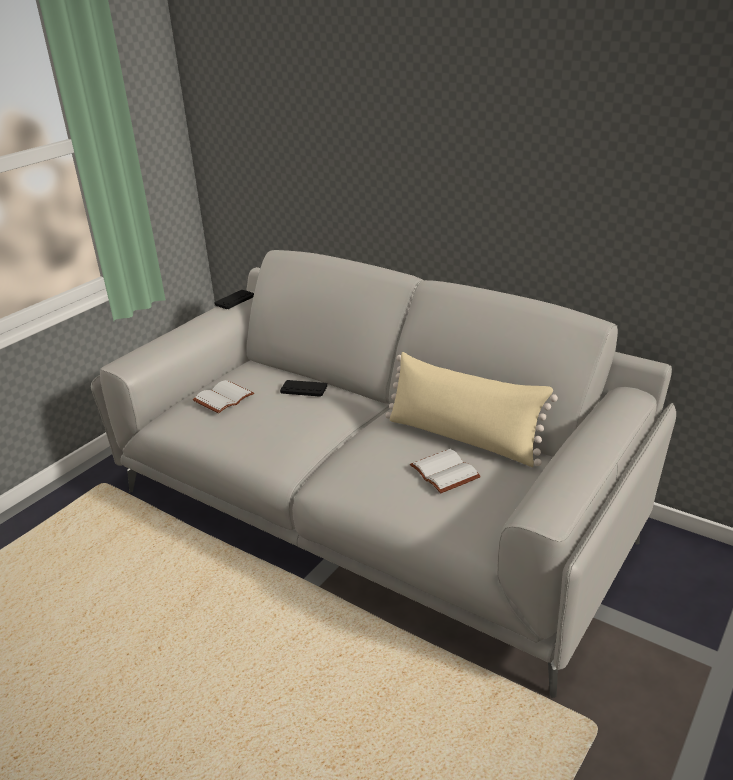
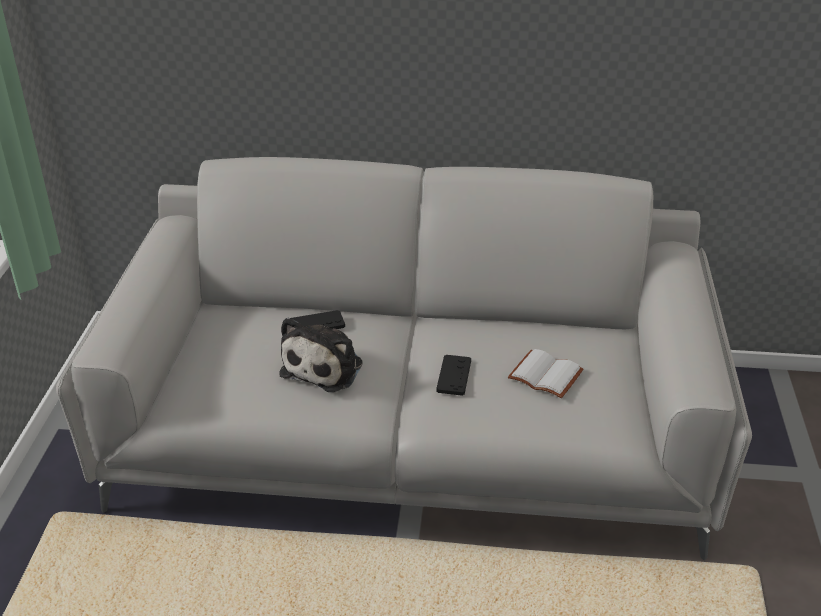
camera: 30 degrees left, 5 degrees up
white book [193,380,254,413] -> none
black game controller [214,290,254,309] -> black game controller moved to [436,355,471,396]
beige pillow [385,352,558,467] -> none
none -> plush toy [279,318,363,392]

